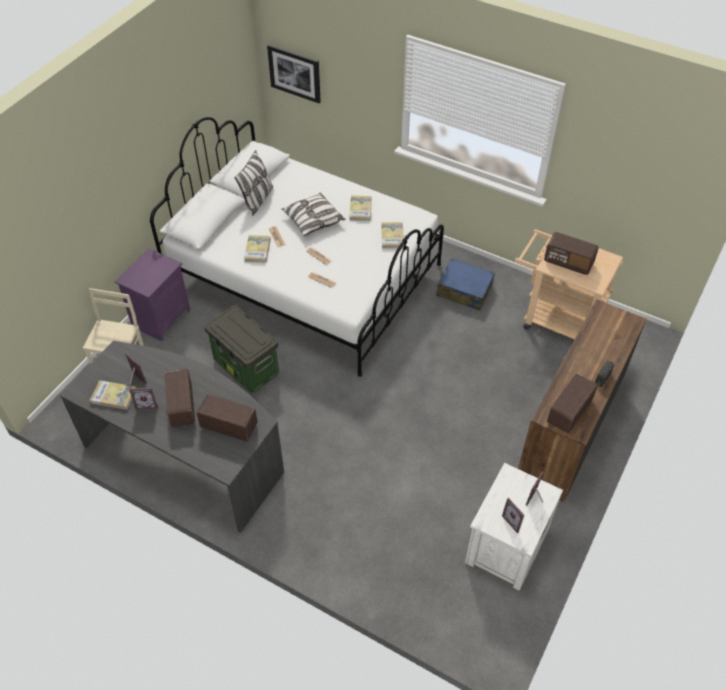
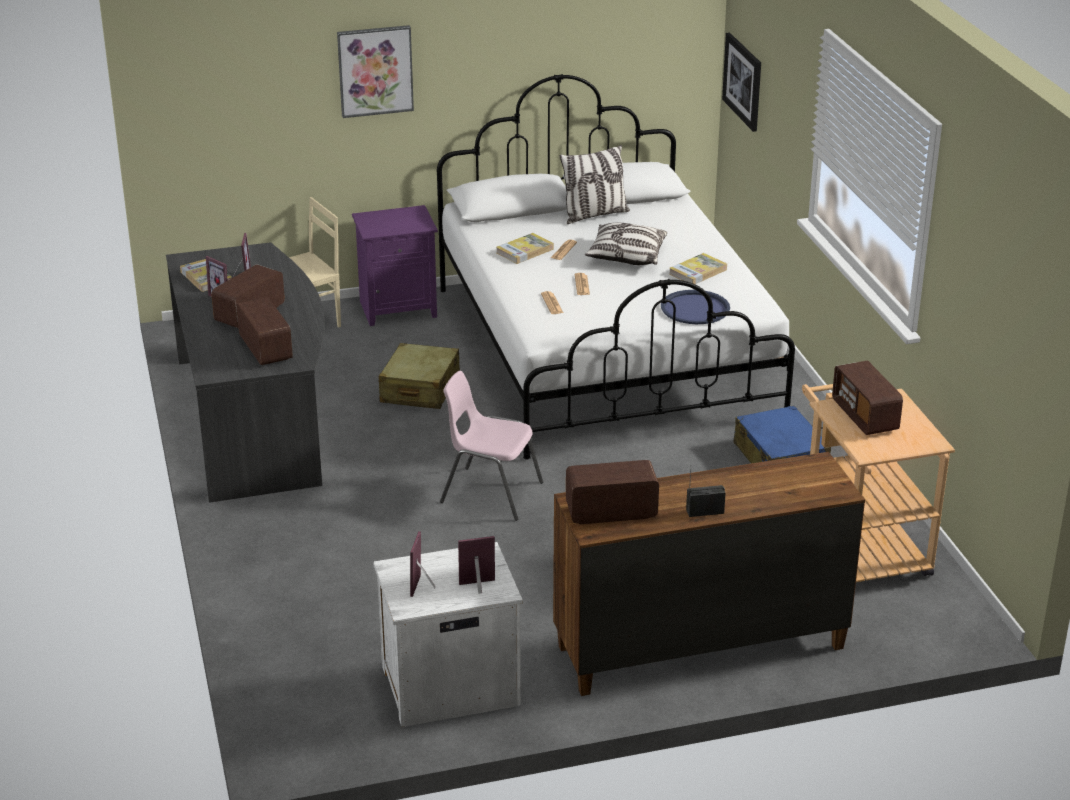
camera: 45 degrees right, 20 degrees down
storage box [204,305,279,393] -> beige suitcase [378,343,460,409]
book [381,222,404,249] -> blue tray [661,290,730,324]
none -> picture [337,25,414,118]
none -> pink chair [440,371,543,521]

